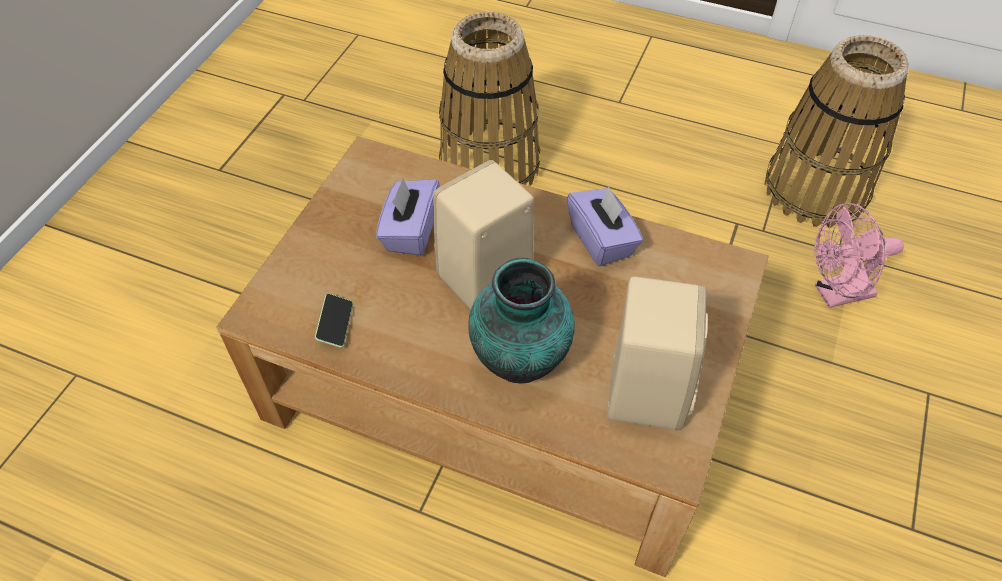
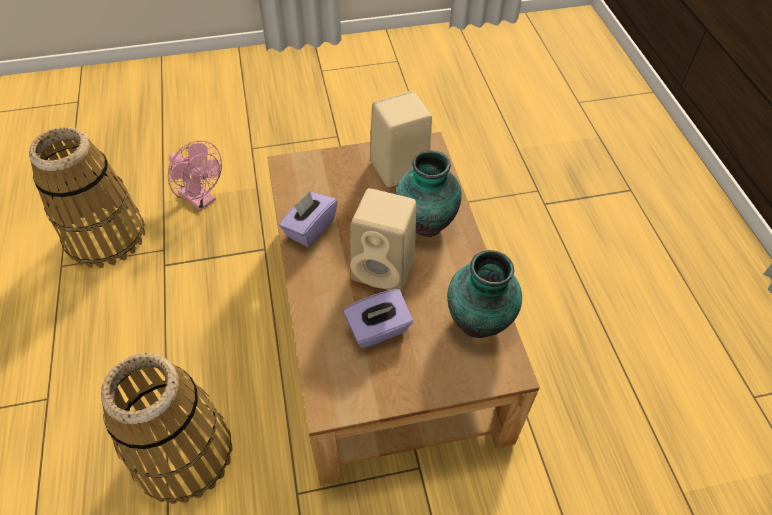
camera: 125 degrees left, 0 degrees up
phone [315,293,353,348] -> vase [447,250,522,338]

